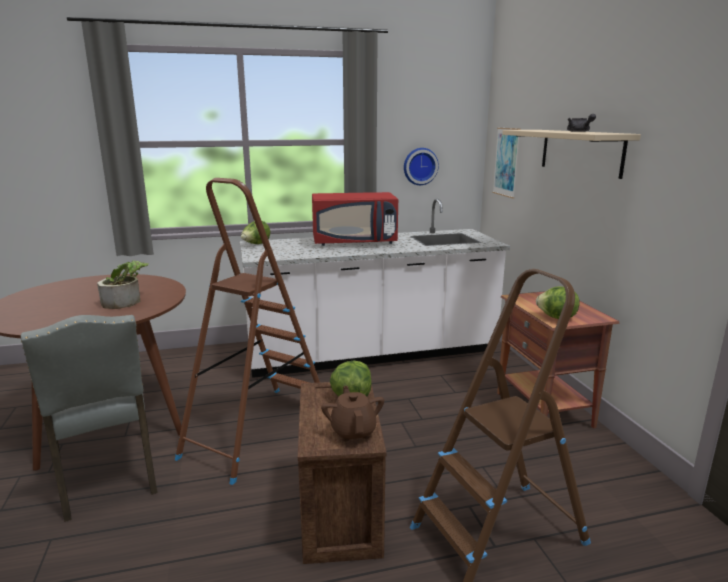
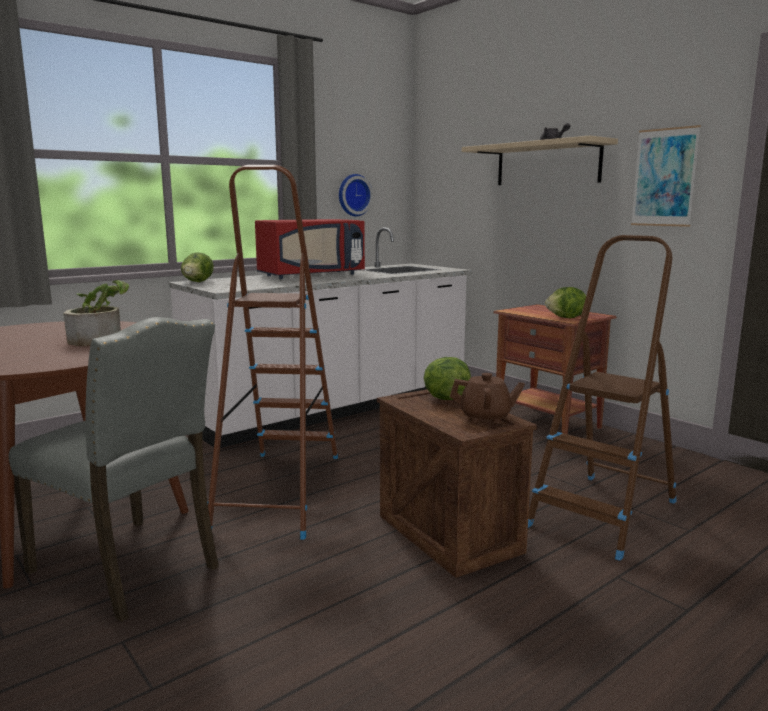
camera: 25 degrees left, 5 degrees down
brown teapot [321,386,384,442] -> brown teapot turned 135 degrees clockwise [450,373,525,424]
picture [492,128,521,199] -> picture moved to [631,125,701,227]

